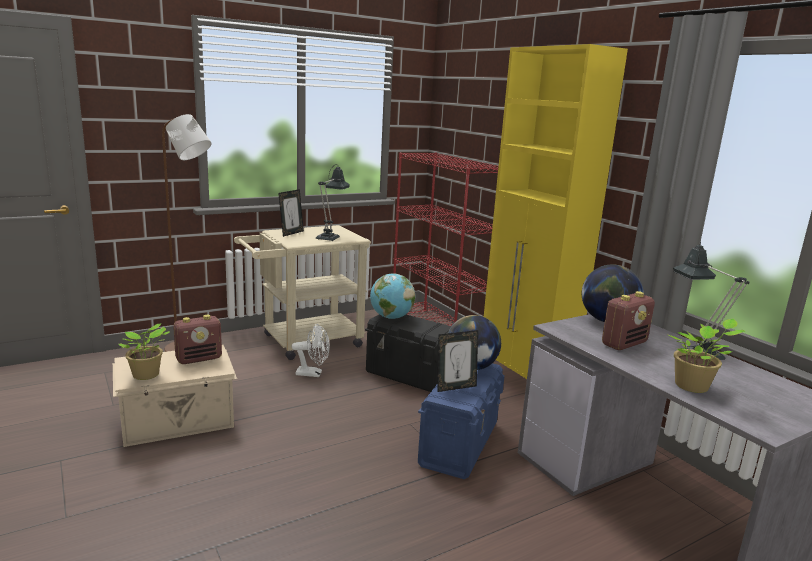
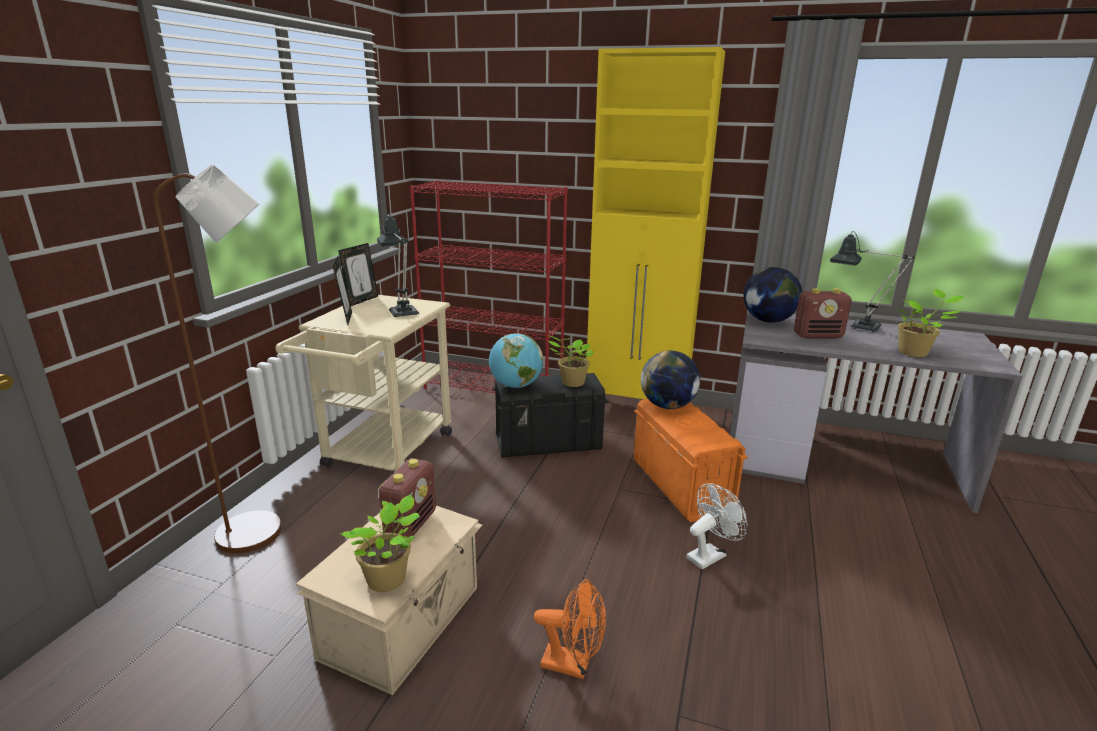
camera: 40 degrees left, 5 degrees up
white fan [291,324,330,377] -> white fan moved to [686,483,748,569]
blue storage box [418,363,504,479] -> orange storage box [634,399,748,522]
picture frame [437,330,478,392] -> picture frame moved to [338,243,378,306]
radio [602,291,655,350] -> radio turned 75 degrees clockwise [794,288,852,339]
none -> orange fan [534,579,606,679]
none -> potted plant [548,335,594,387]

